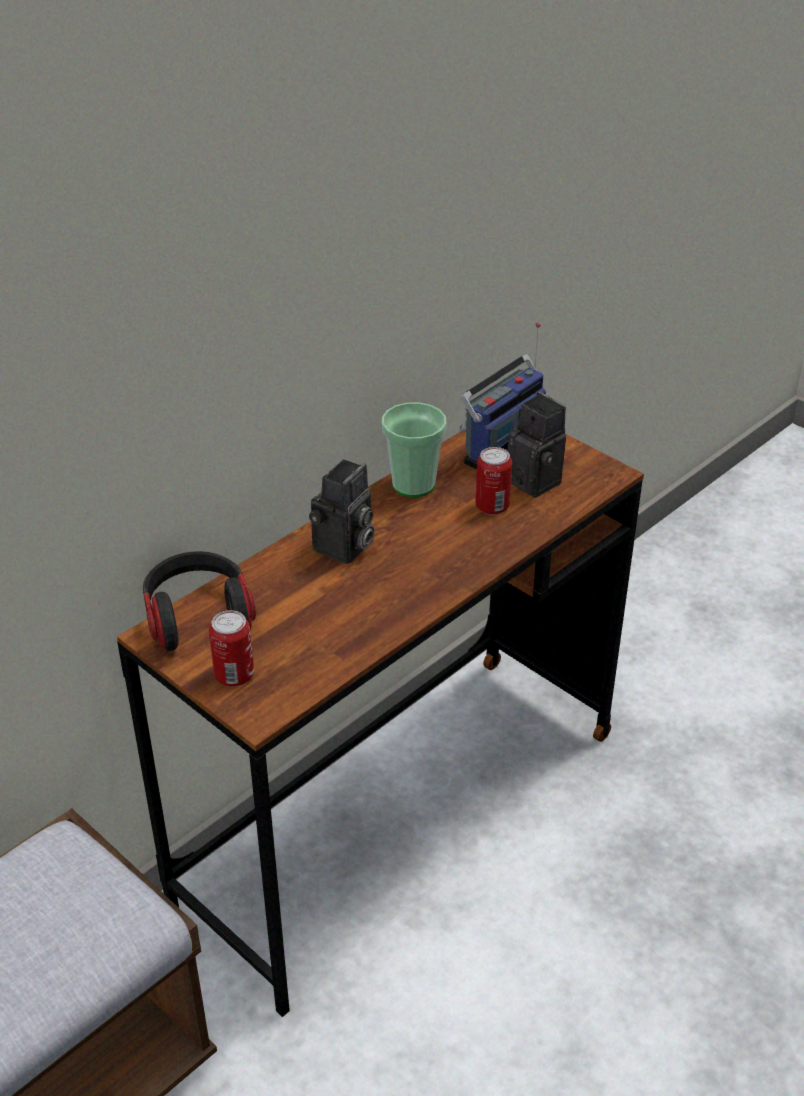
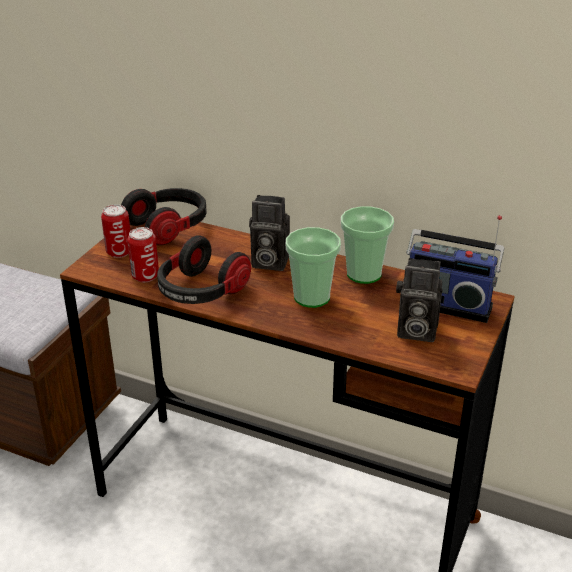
camera: 70 degrees right, 5 degrees down
can [475,447,512,515] -> can moved to [127,227,159,282]
camera [507,392,566,498] -> camera turned 75 degrees clockwise [396,258,443,342]
none -> headphones [157,235,251,304]
none -> cup [286,227,341,308]

